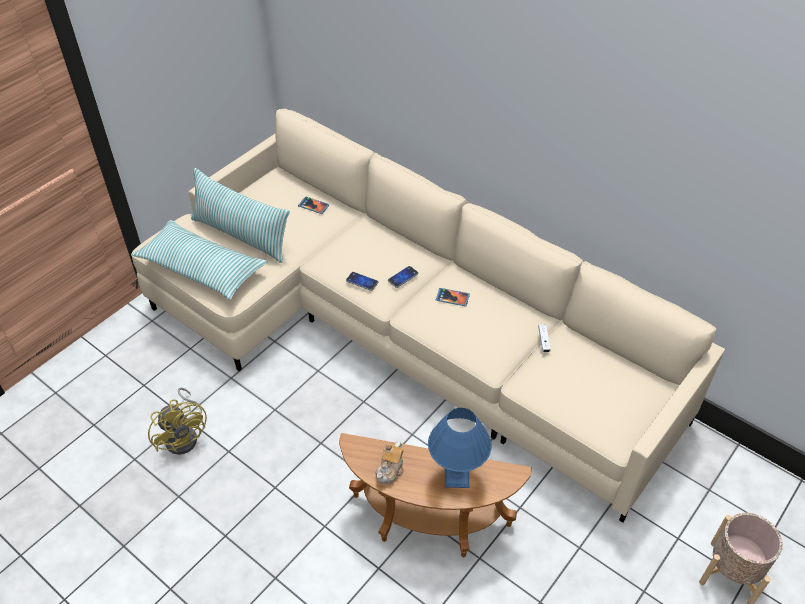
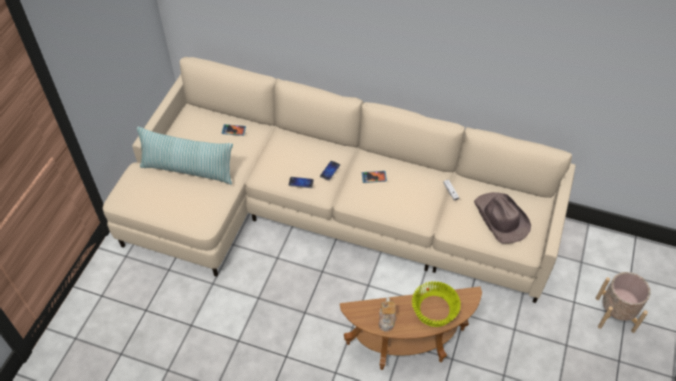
camera: 20 degrees left, 5 degrees up
pillow [132,220,267,300] -> none
yellow fan [148,388,207,455] -> none
blue table lamp [428,408,492,488] -> yellow bowl [412,281,461,327]
none -> brown hat [474,192,531,244]

